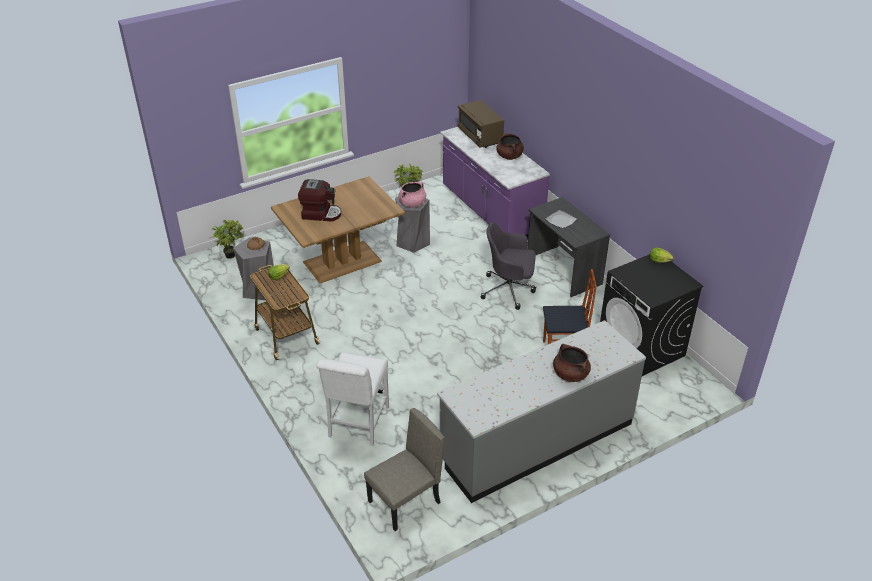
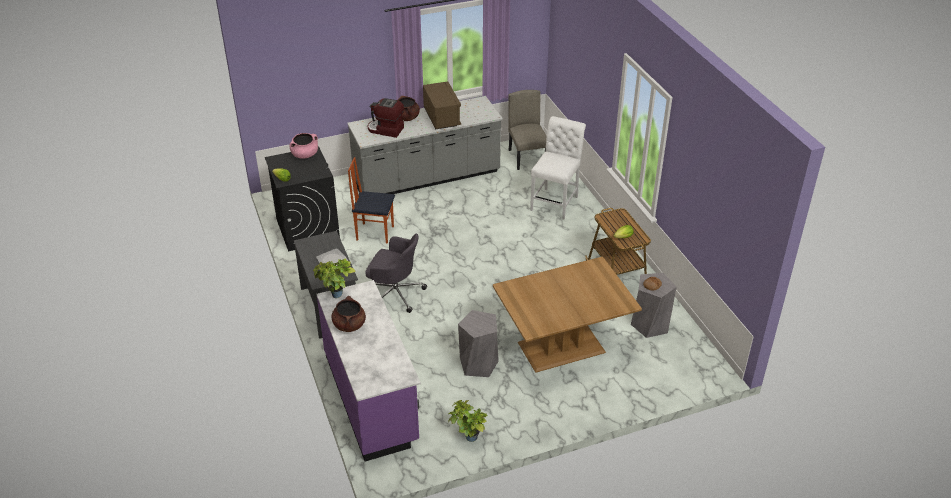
camera: 170 degrees left, 0 degrees up
potted plant [210,220,244,259] -> potted plant moved to [313,258,355,298]
coffee machine [298,179,341,222] -> coffee machine moved to [368,98,404,138]
beige chair [364,408,445,531] -> beige chair turned 105 degrees clockwise [508,90,546,170]
pink cooking pot [398,182,426,207] -> pink cooking pot moved to [289,133,318,159]
brown microwave [457,100,504,148] -> brown microwave moved to [423,81,461,130]

